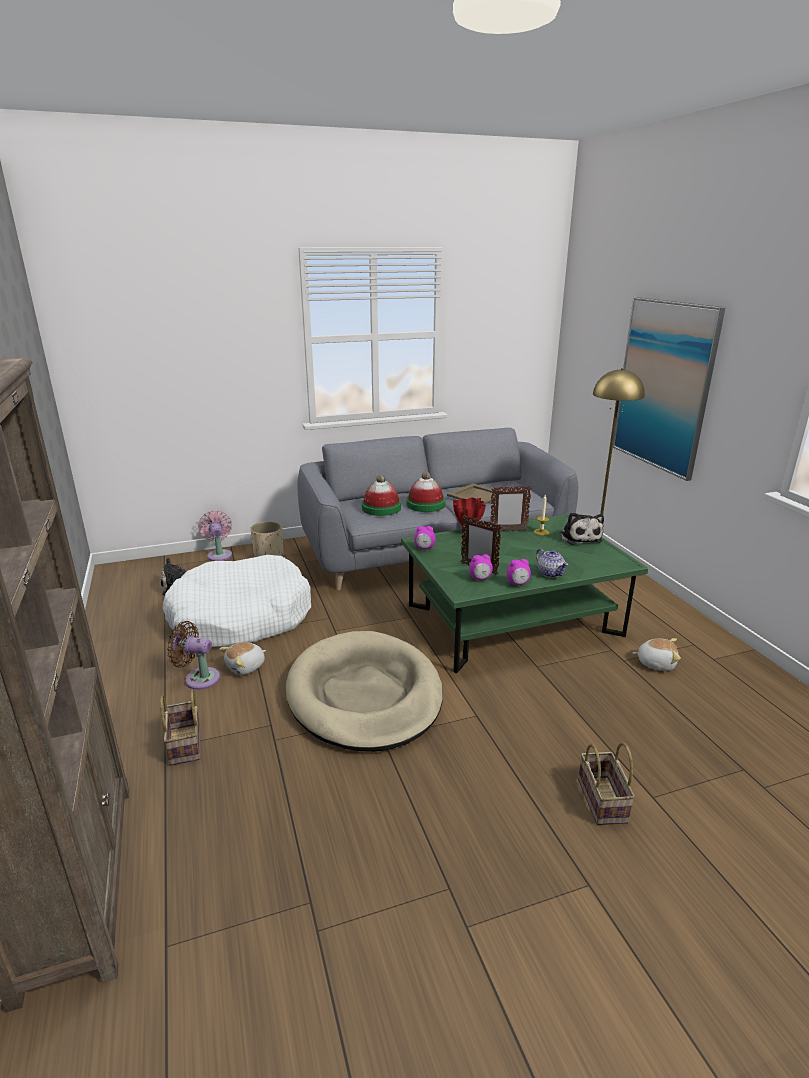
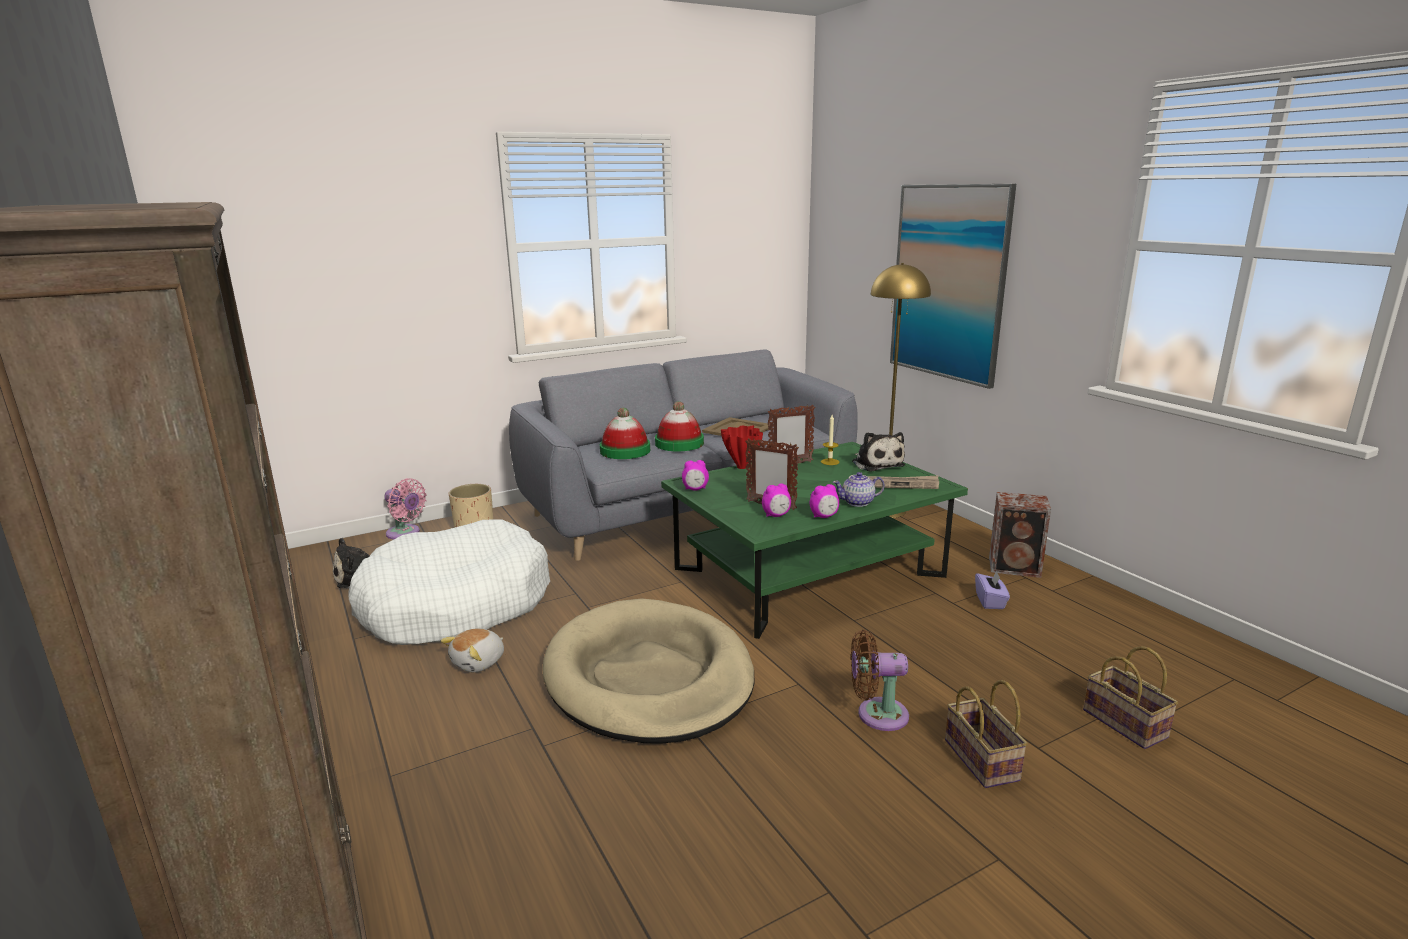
camera: 10 degrees left, 5 degrees down
basket [160,689,200,766] -> basket moved to [1083,646,1178,749]
brown fan [167,621,220,690] -> brown fan moved to [851,630,909,731]
pink fan [198,511,232,561] -> pink fan turned 150 degrees clockwise [384,478,427,539]
teapot [536,549,569,578] -> teapot turned 120 degrees clockwise [833,472,885,507]
plush toy [633,638,681,671] -> purple tissue box [975,571,1010,609]
none -> newspaper [868,476,939,489]
none -> speaker [989,492,1051,578]

